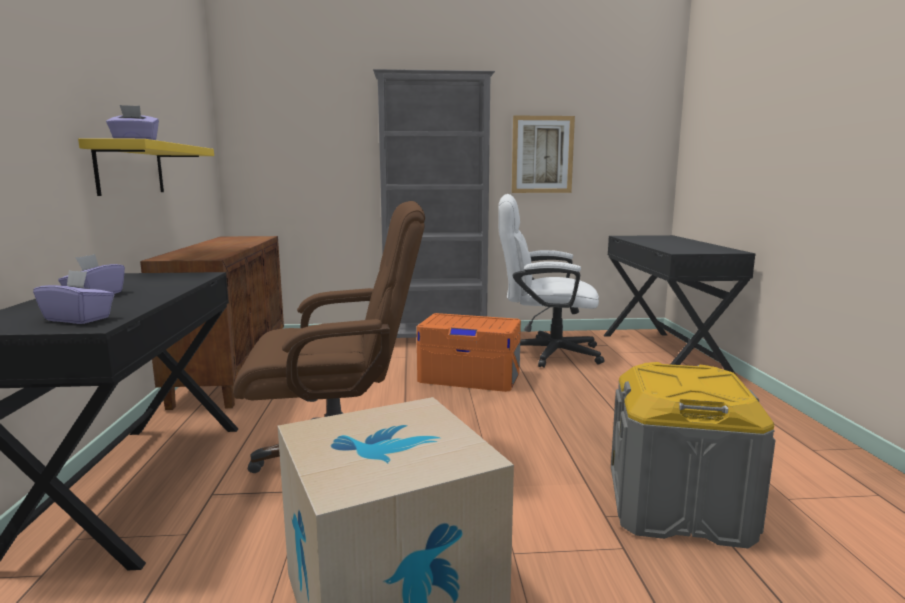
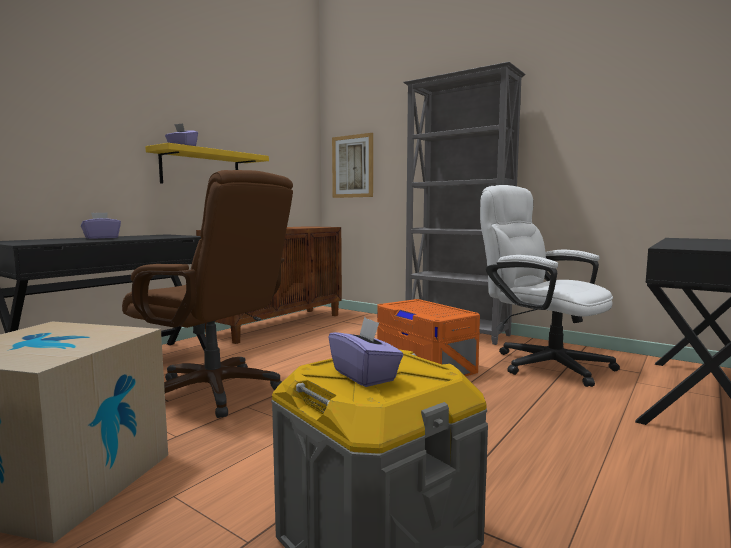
camera: 40 degrees right, 5 degrees down
purple tissue box [33,270,114,324] -> purple tissue box moved to [329,317,403,387]
picture [511,115,575,193] -> picture moved to [332,133,373,198]

